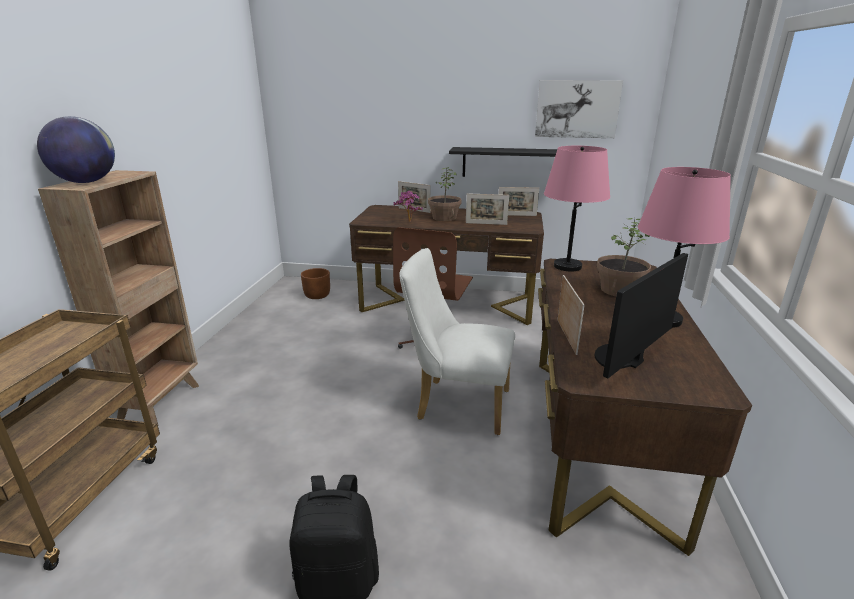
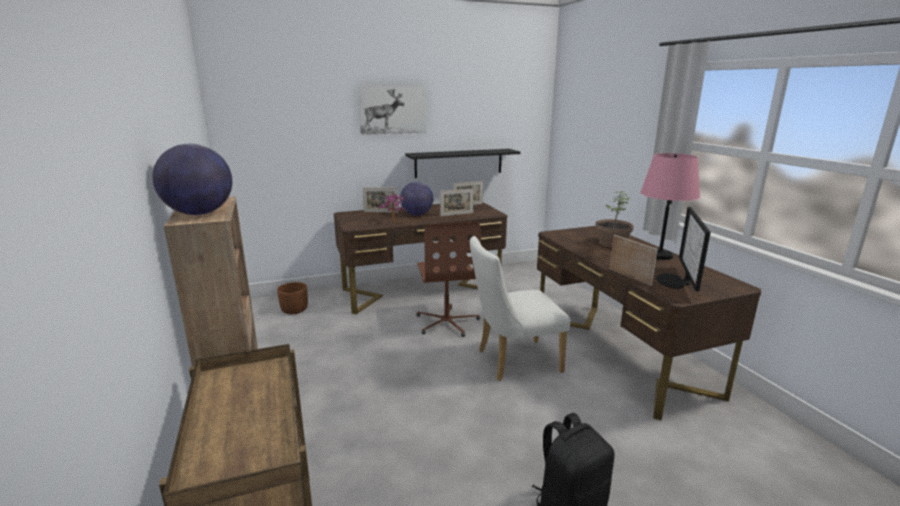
camera: 30 degrees left, 5 degrees down
potted plant [428,167,462,221] -> globe [400,182,433,216]
picture [535,80,623,138] -> picture moved to [358,86,426,135]
pink table lamp [544,146,610,272] -> none

